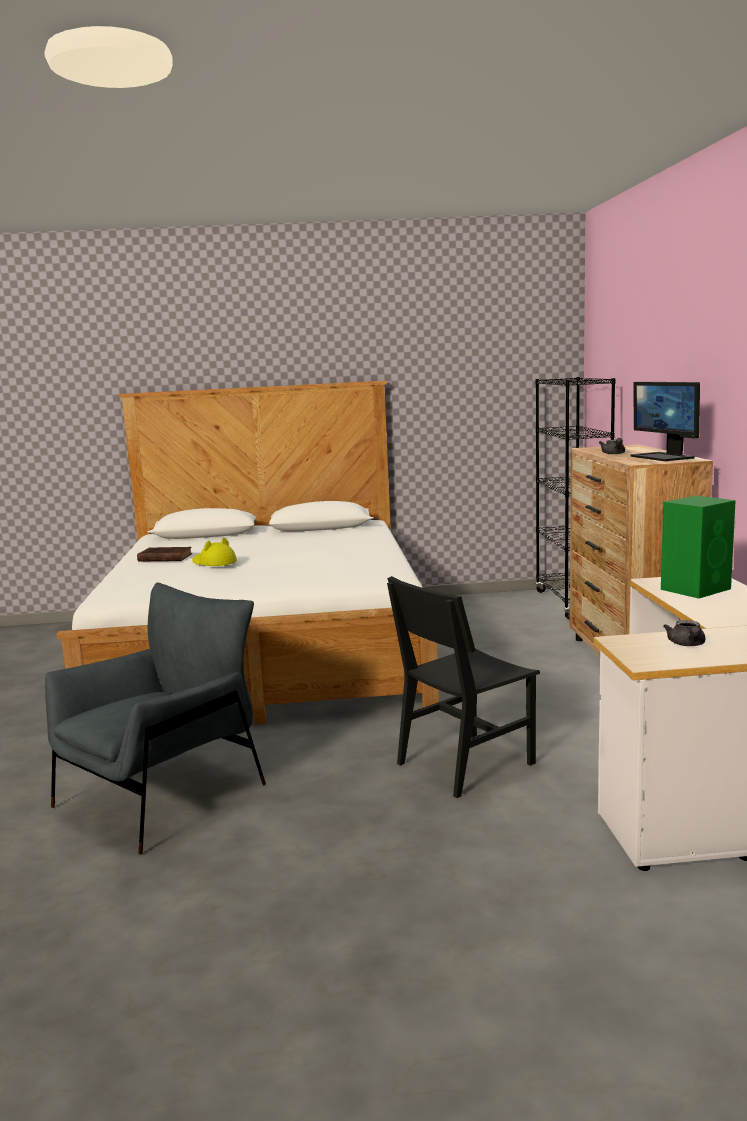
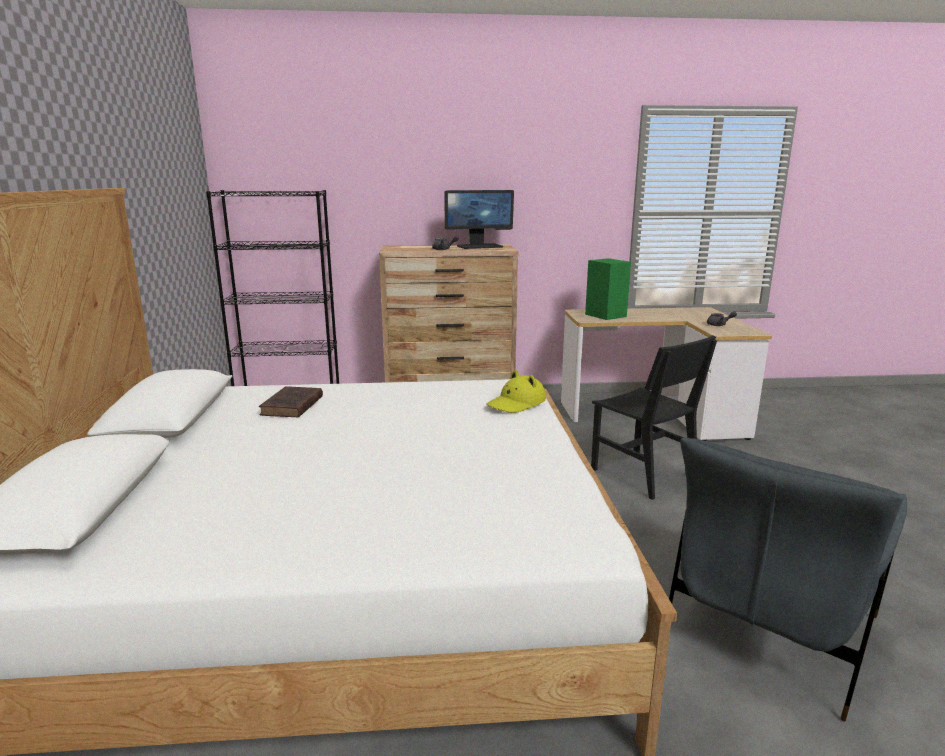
camera: 90 degrees left, 5 degrees up
grey armchair [45,582,266,855] -> grey armchair turned 90 degrees counterclockwise [669,438,907,721]
brown book [137,547,192,562] -> brown book moved to [259,386,323,418]
yellow hat [192,538,237,566] -> yellow hat moved to [486,370,546,413]

